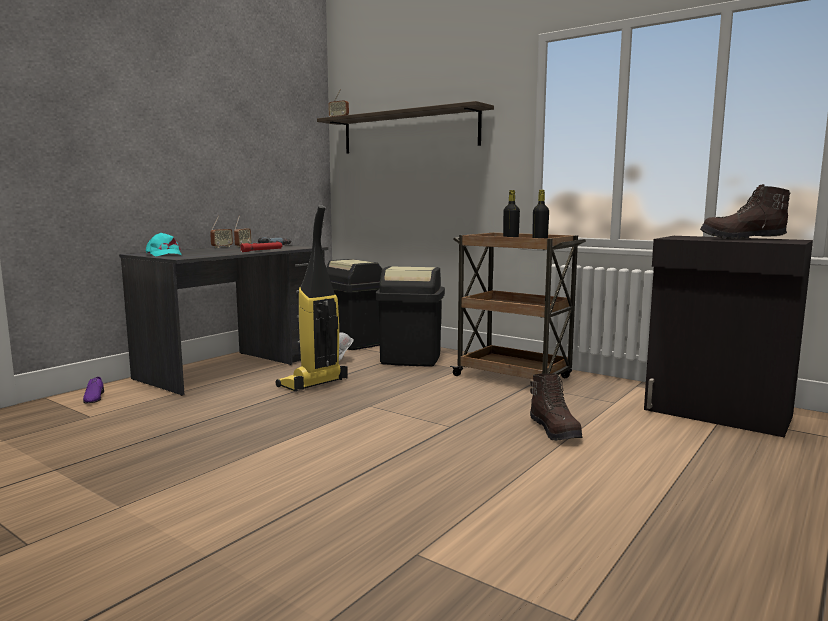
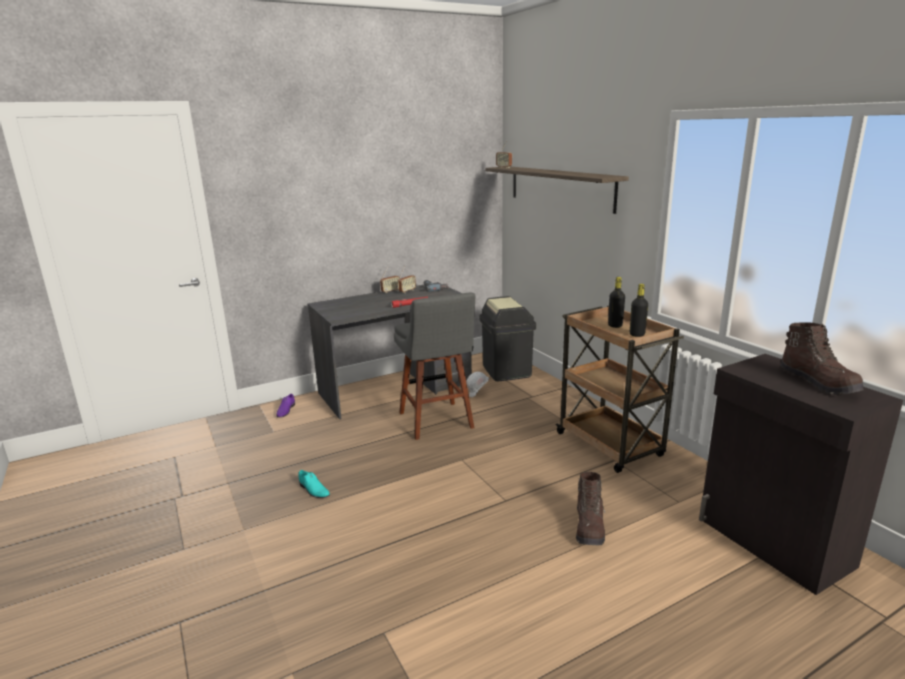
camera: 25 degrees right, 10 degrees up
turquoise cap [146,233,182,257] -> none
vacuum cleaner [276,205,348,391] -> grey stool [394,293,475,440]
black trash can [375,266,445,367] -> none
brown boot [700,184,790,239] -> brown boot turned 150 degrees counterclockwise [780,322,864,395]
none -> turquoise shoe [298,470,330,498]

